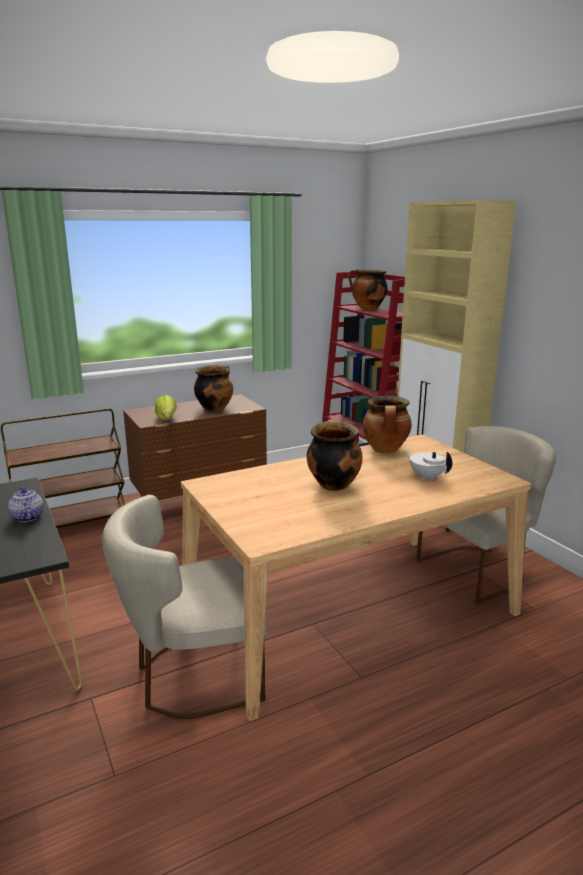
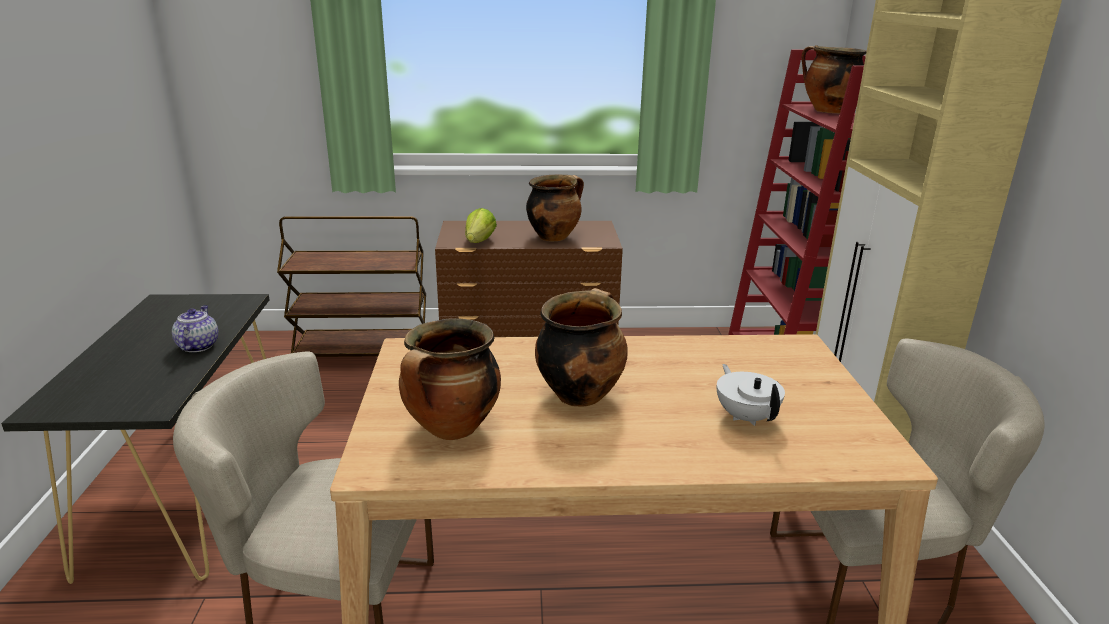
camera: 25 degrees right, 5 degrees up
cooking pot [363,396,412,453] -> cooking pot moved to [399,318,501,440]

